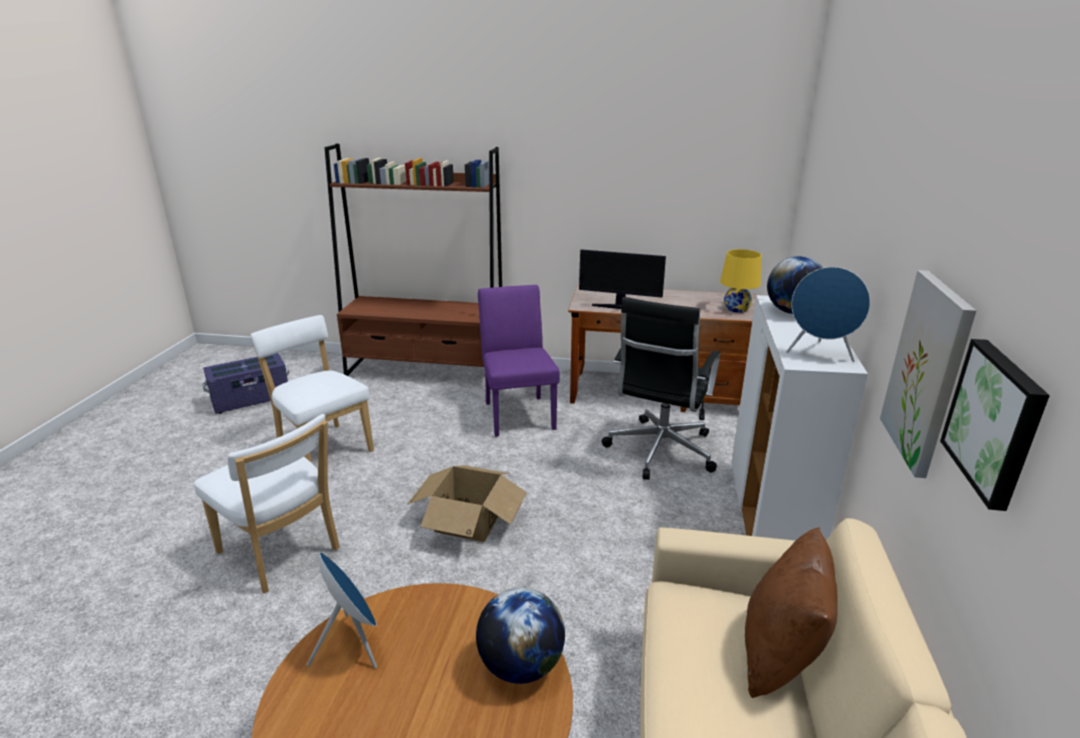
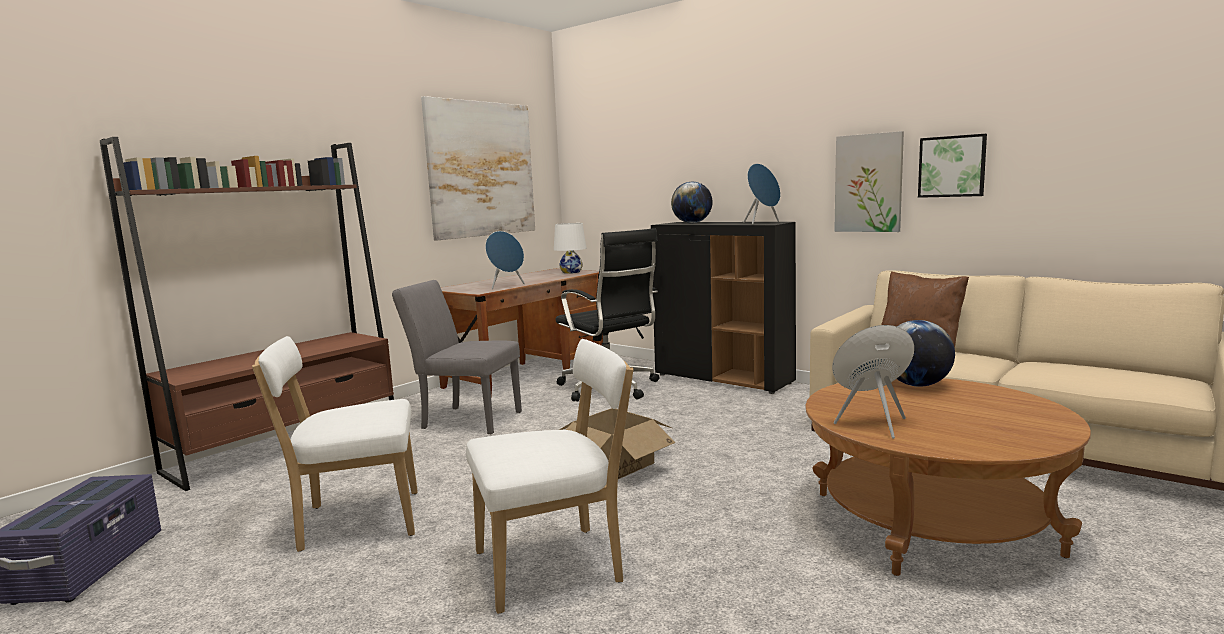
camera: 60 degrees left, 15 degrees down
purple chair [478,285,560,437] -> grey chair [392,280,522,434]
monitor [579,249,666,309] -> blue speaker [485,231,525,289]
yellow table lamp [720,249,762,313] -> white table lamp [554,223,587,274]
white cabinet [732,295,868,541] -> black cabinet [651,222,796,394]
none -> picture [421,96,535,240]

